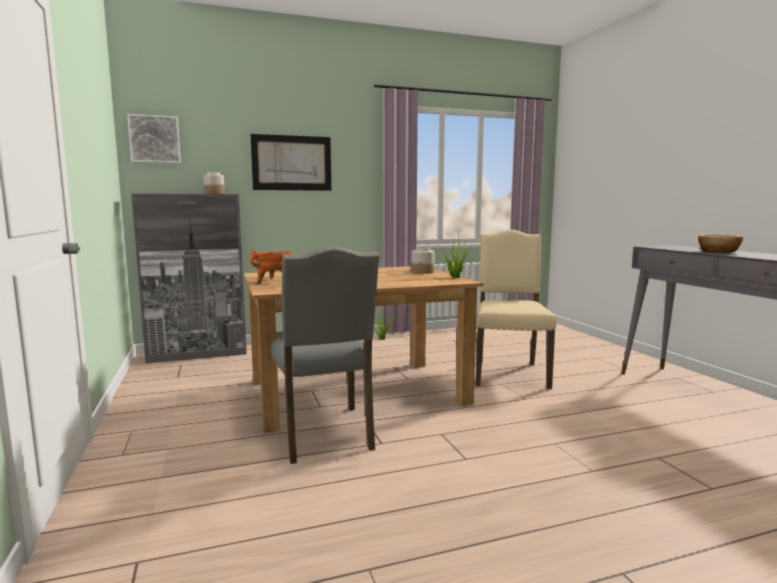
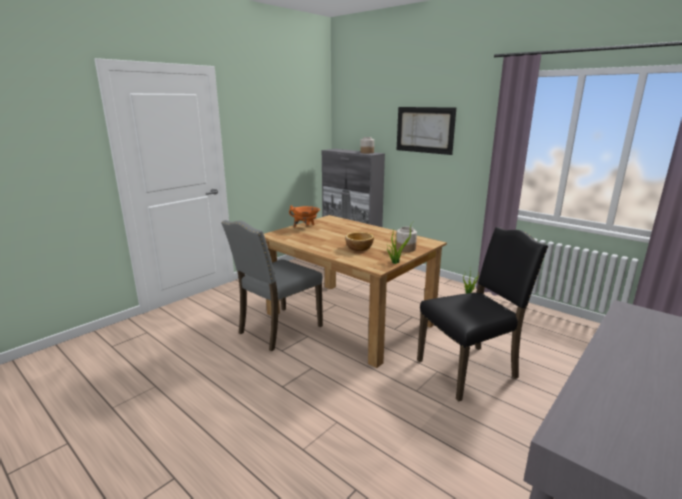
camera: 60 degrees right, 10 degrees up
picture [127,114,181,163] -> none
beige chair [476,229,557,389] -> black chair [417,227,548,402]
bowl [698,235,743,253] -> bowl moved to [345,232,374,251]

